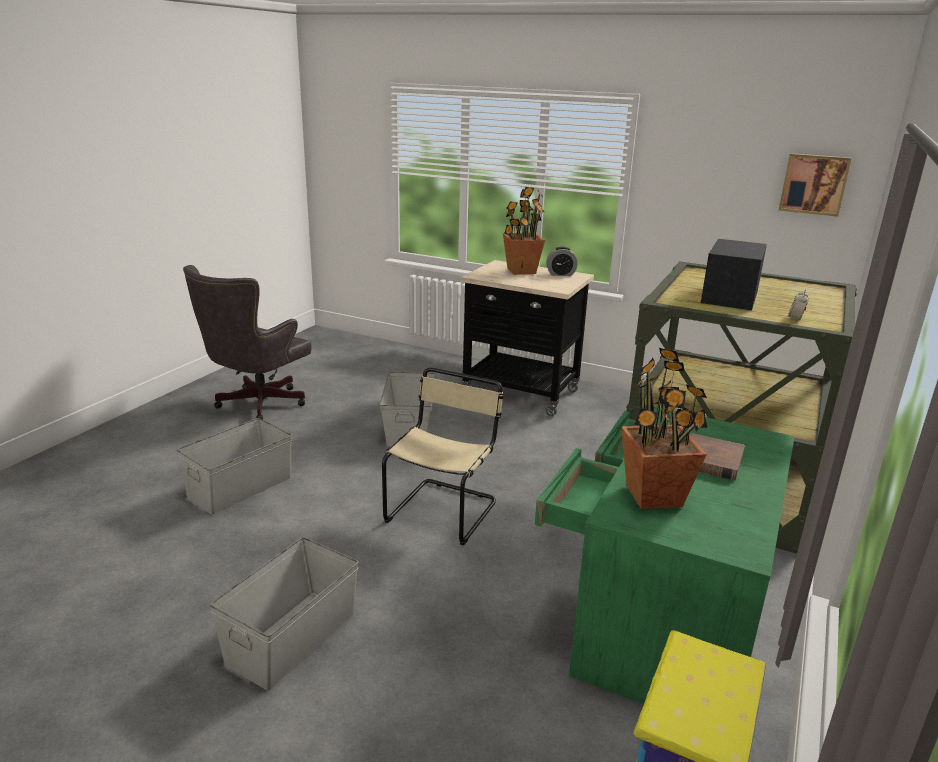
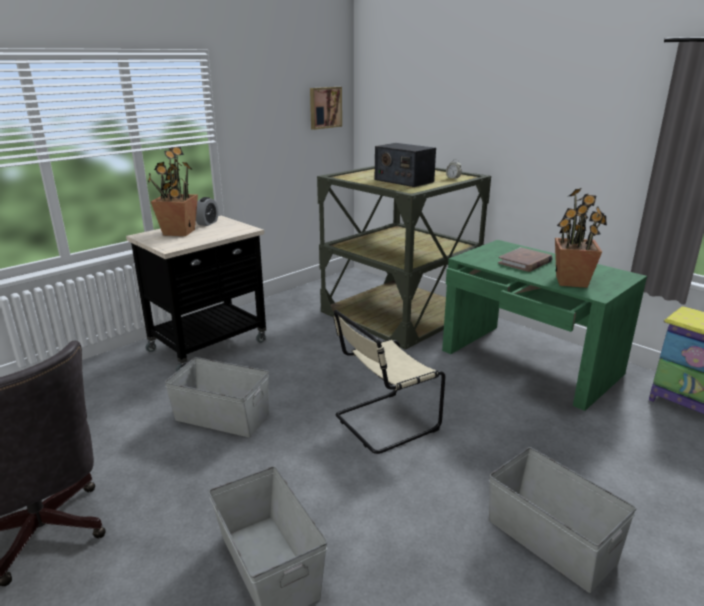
camera: 70 degrees left, 0 degrees up
beige chair [382,368,504,545] -> beige chair turned 75 degrees counterclockwise [333,310,445,454]

